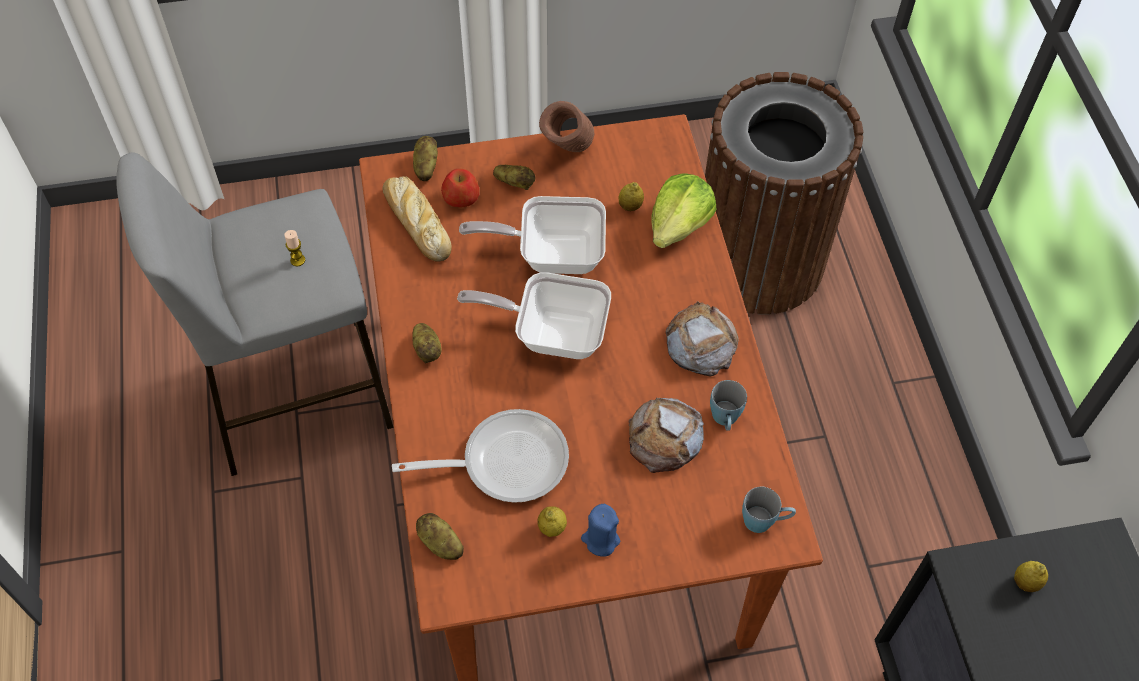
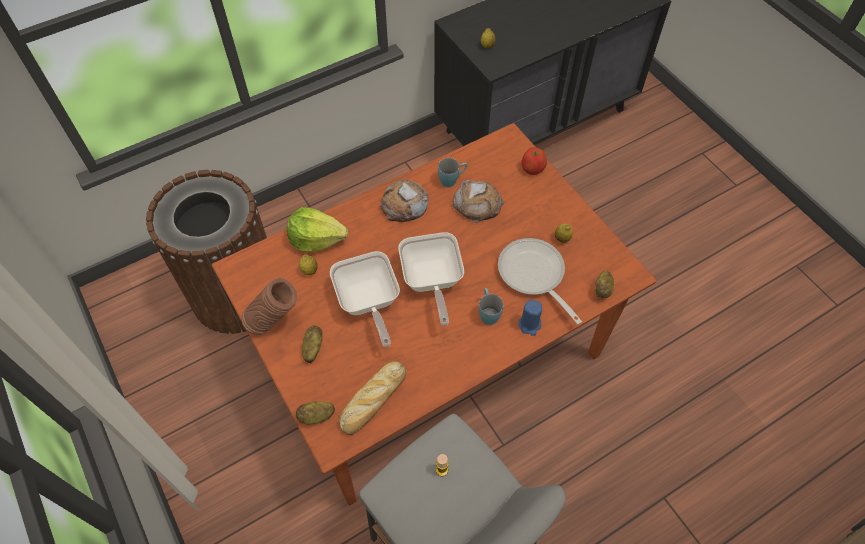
camera: 110 degrees left, 0 degrees up
potato [412,323,442,363] -> none
apple [441,169,479,208] -> apple moved to [521,147,547,175]
blue candle [581,504,620,557] -> blue candle moved to [518,299,542,336]
blue mug [742,487,796,533] -> blue mug moved to [479,288,504,325]

